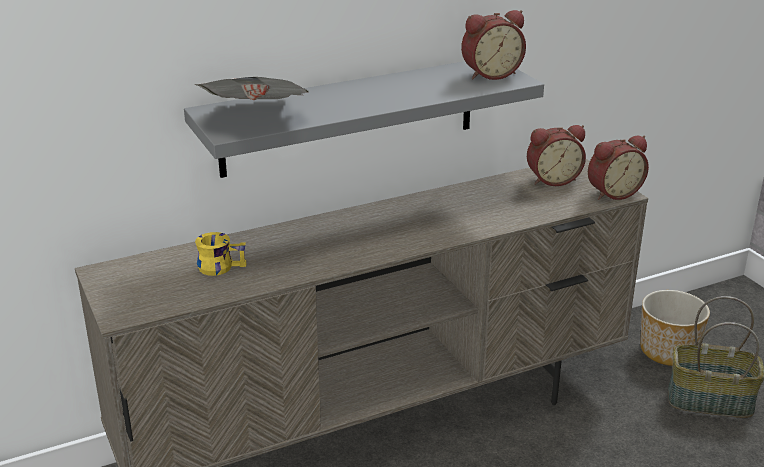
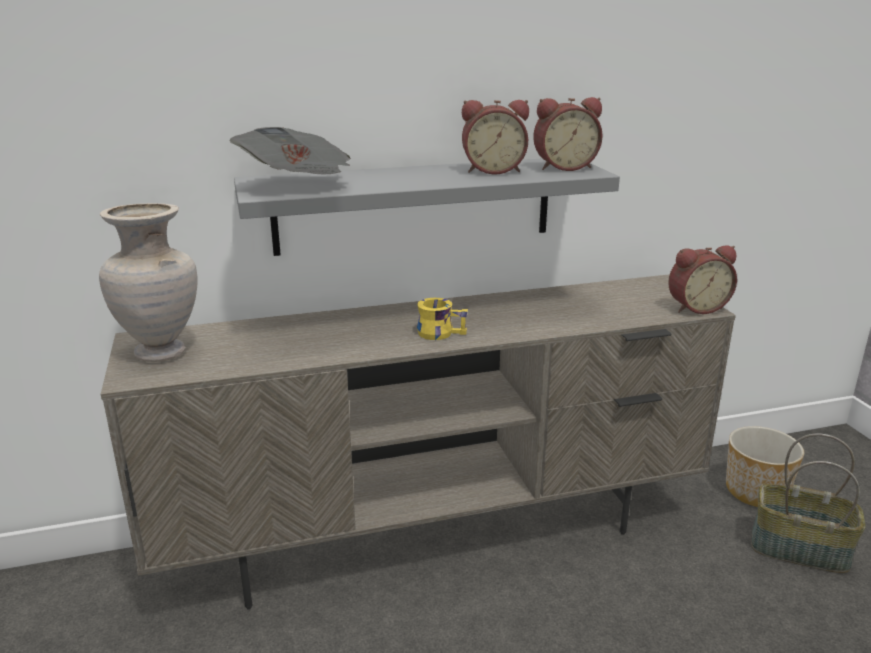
camera: 10 degrees right, 5 degrees down
yellow mug [195,232,246,276] -> yellow mug moved to [417,298,468,340]
alarm clock [527,125,586,186] -> alarm clock moved to [462,100,529,174]
none -> beige vase [99,203,197,362]

